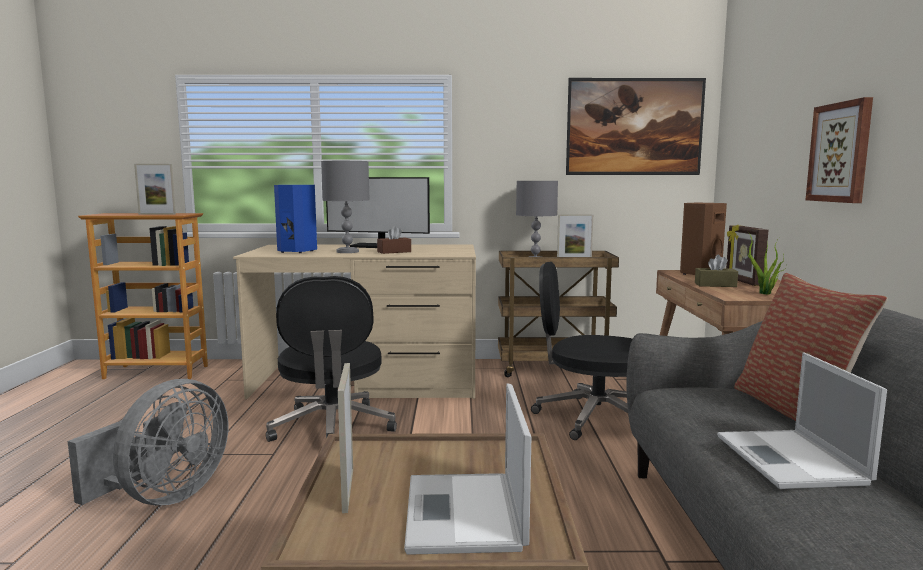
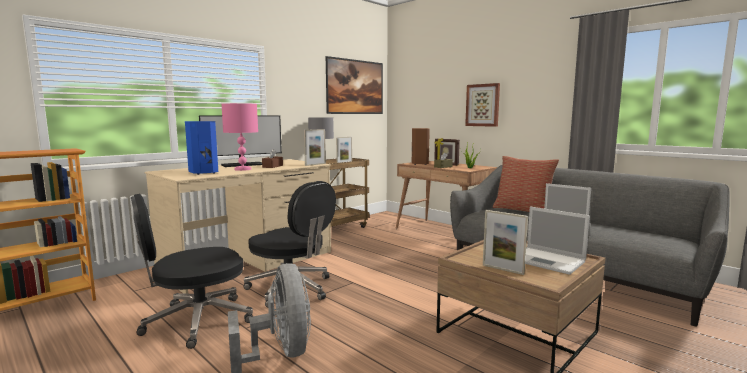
camera: 45 degrees left, 0 degrees up
picture frame [134,164,176,214] -> picture frame moved to [304,129,326,166]
grey table lamp [321,161,370,253] -> pink table lamp [222,103,258,171]
black office chair [531,262,632,440] -> black office chair moved to [131,194,253,349]

